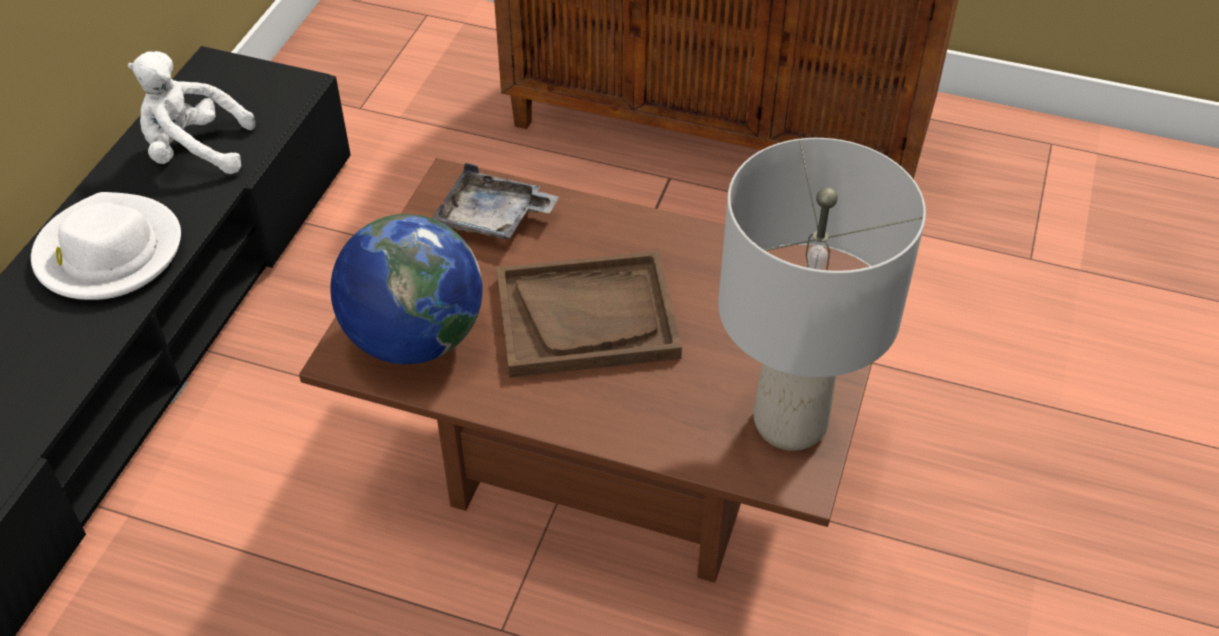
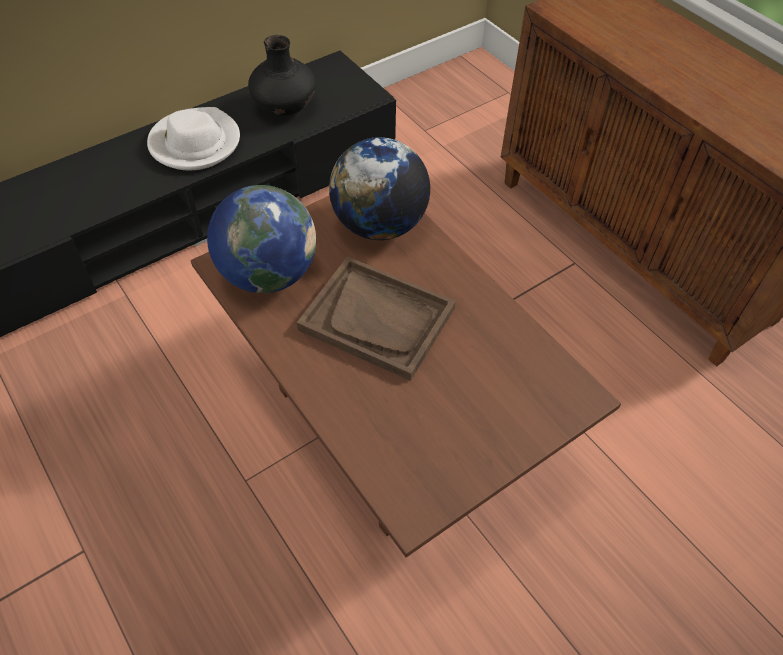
camera: 35 degrees right, 5 degrees up
white plush toy [128,51,255,174] -> black vase [248,35,316,116]
grey tray [432,163,559,240] -> globe [329,137,430,240]
grey table lamp [718,138,926,451] -> none

